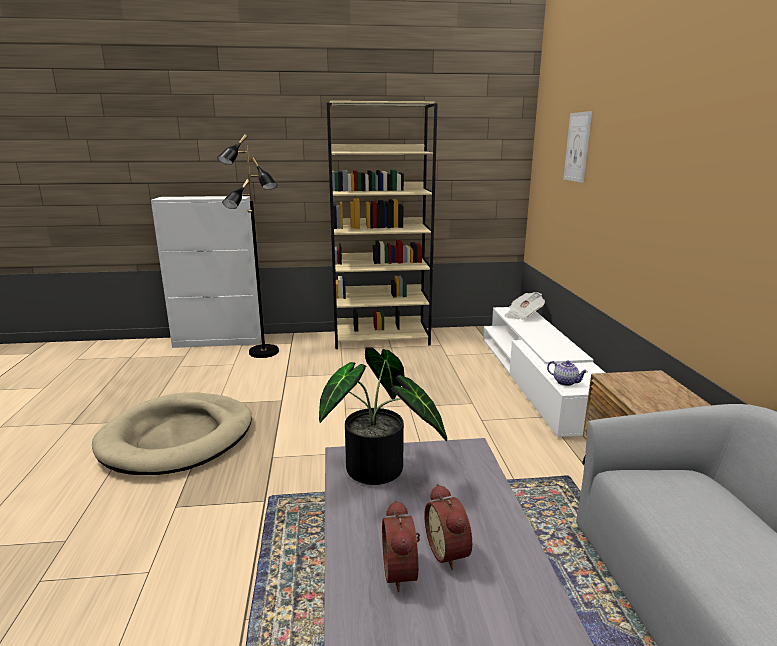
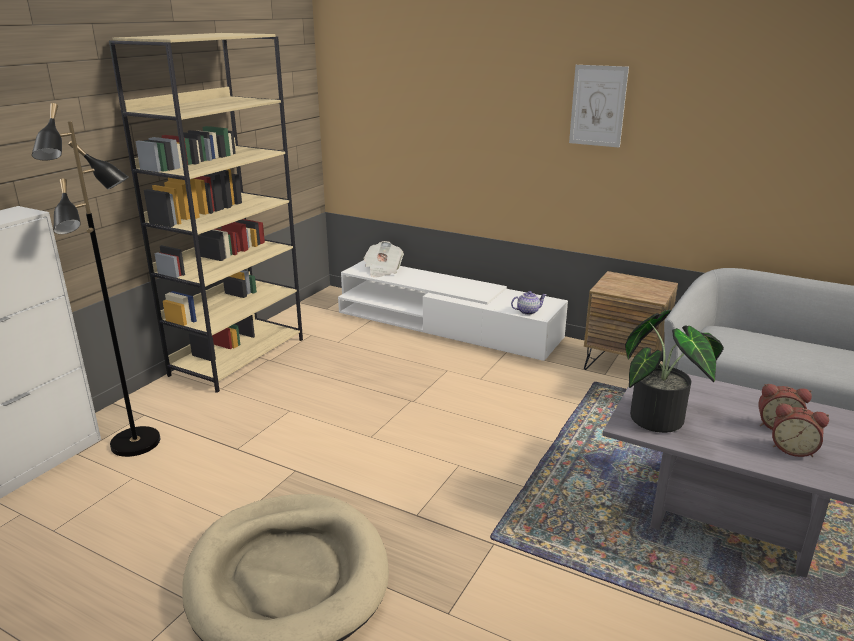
camera: 55 degrees left, 5 degrees up
picture [563,111,592,183] -> picture moved to [569,65,629,148]

